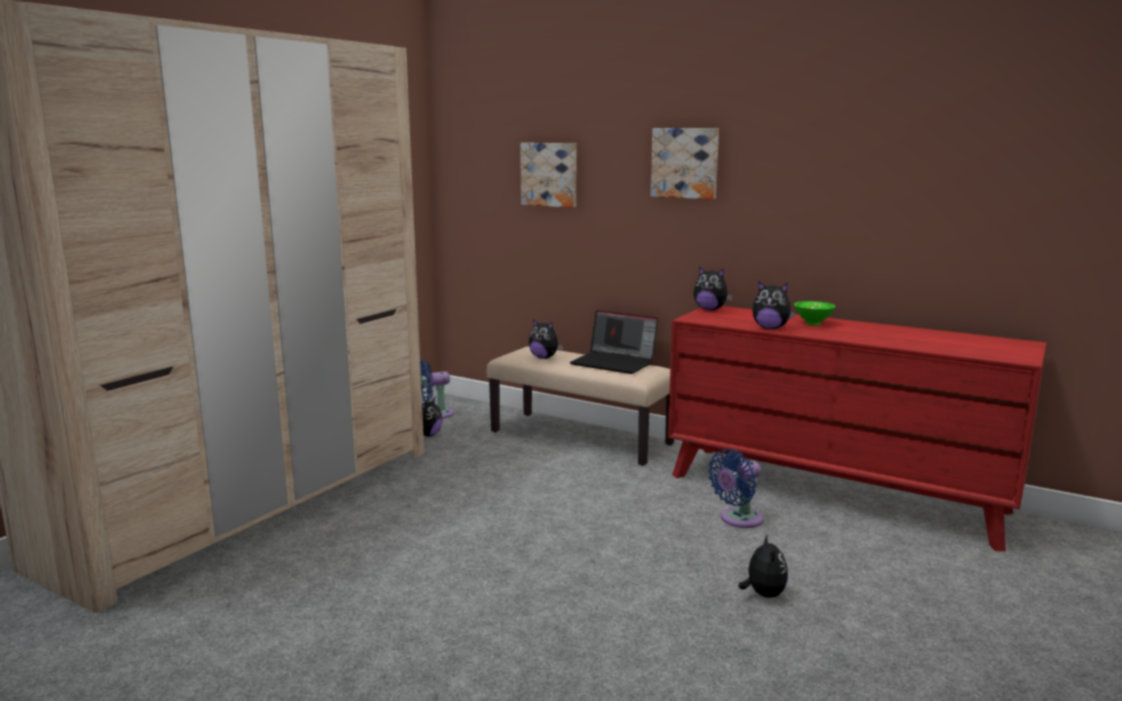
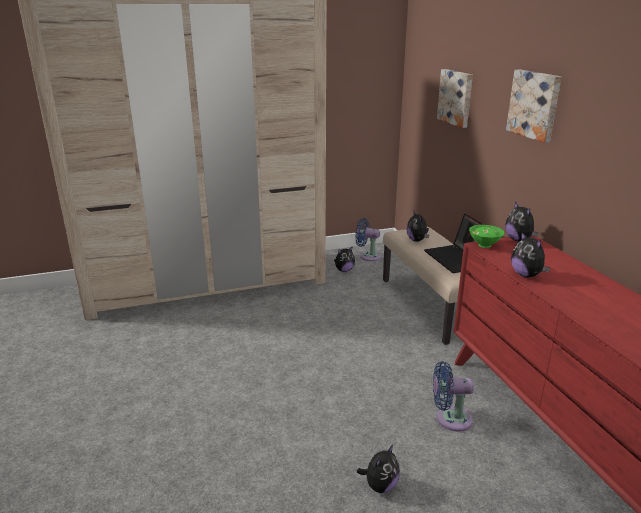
camera: 40 degrees right, 10 degrees up
green bowl [794,301,836,325] -> green bowl moved to [469,225,504,248]

